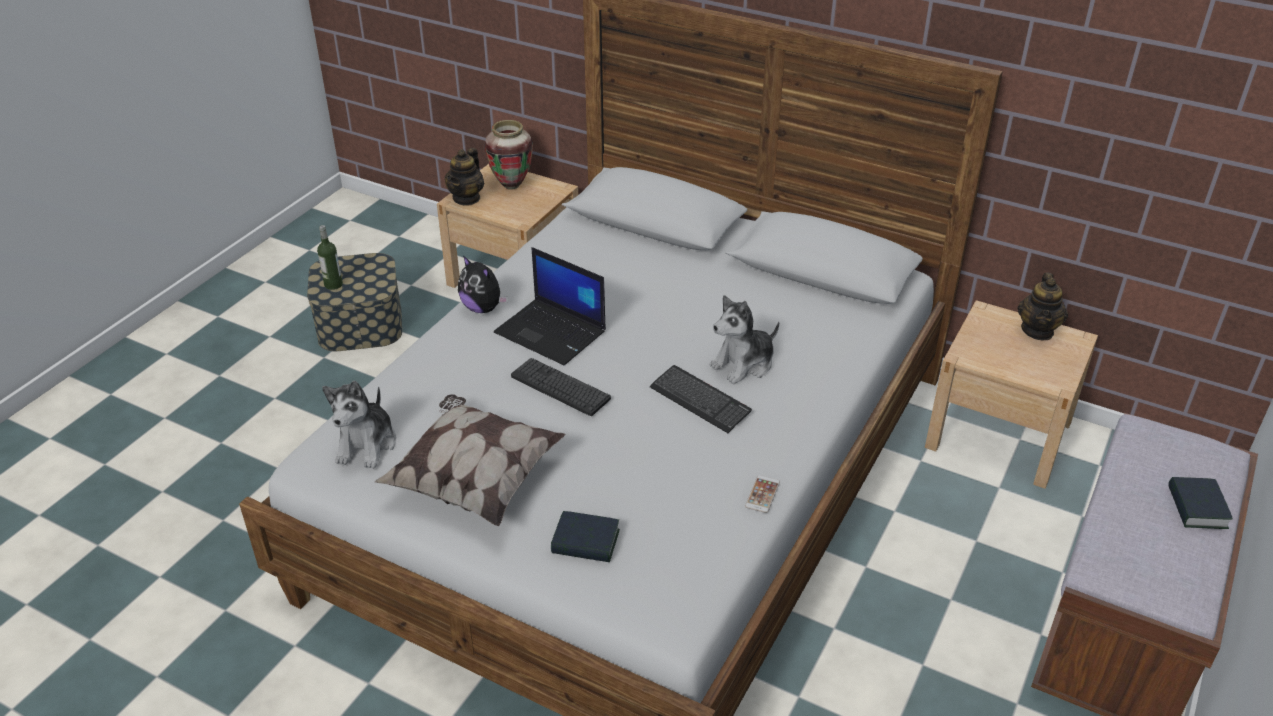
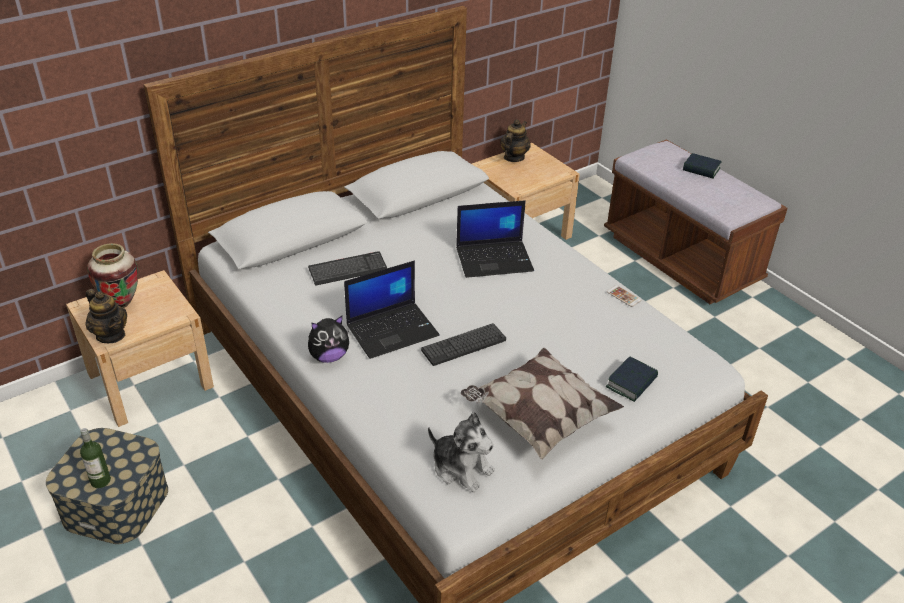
camera: 65 degrees left, 0 degrees up
keyboard [650,365,752,433] -> keyboard moved to [308,251,387,286]
plush toy [710,295,779,384] -> laptop [456,200,534,278]
teapot [1017,272,1068,341] -> teapot turned 105 degrees counterclockwise [500,119,531,162]

